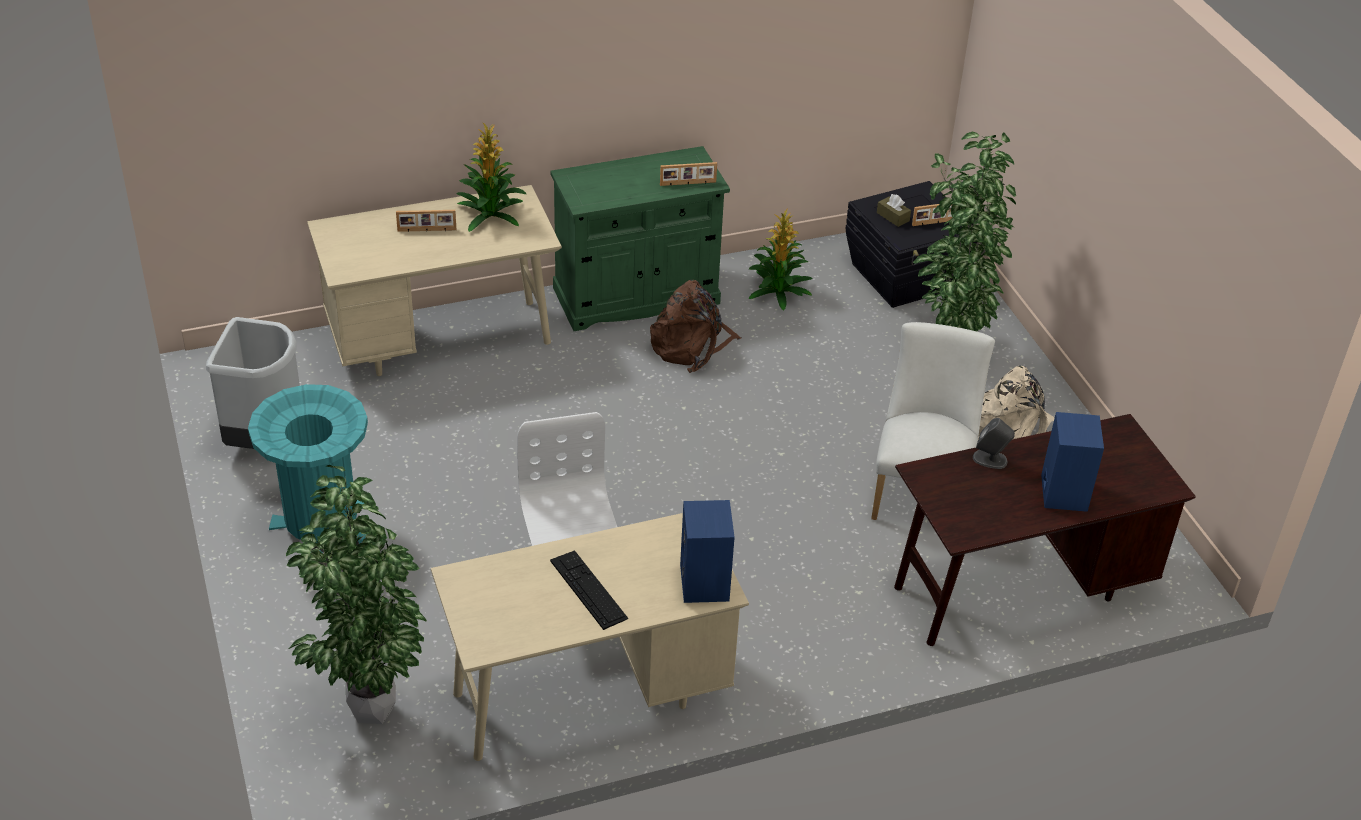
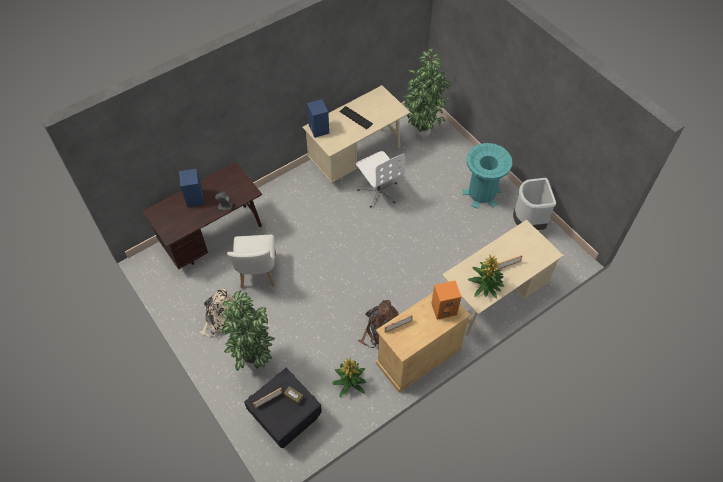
camera: 165 degrees right, 15 degrees up
green cabinet [550,146,730,331] -> beige cabinet [376,293,471,393]
none -> orange speaker [431,281,461,320]

